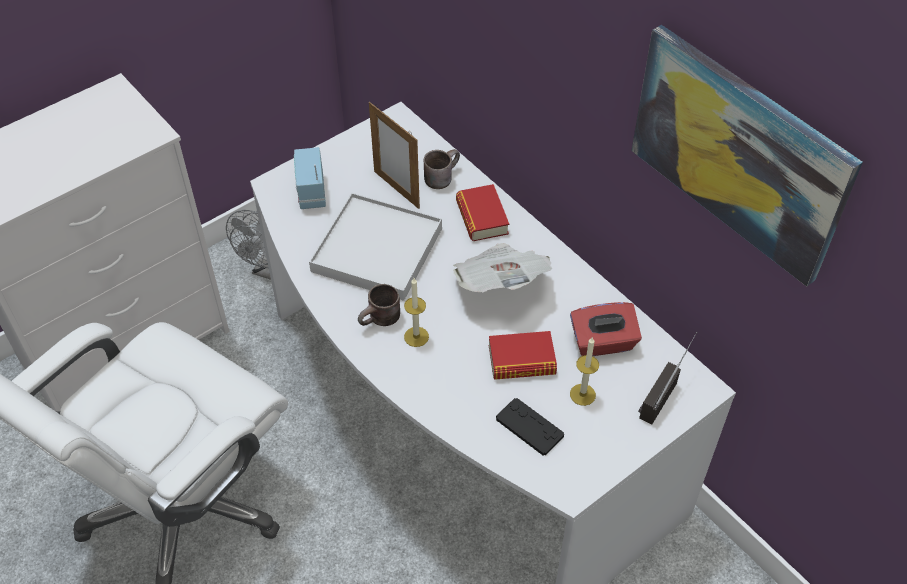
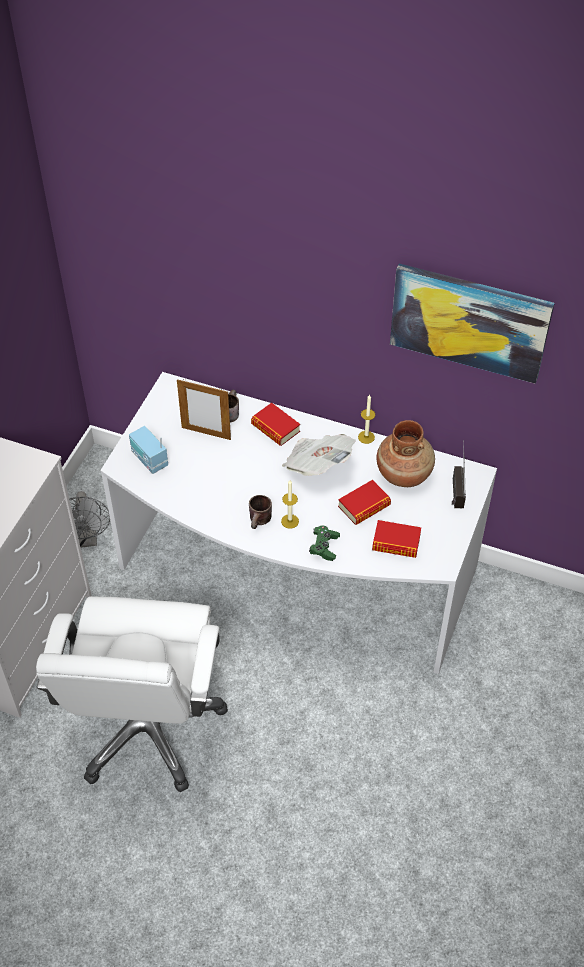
camera: 30 degrees left, 0 degrees up
white tray [309,193,442,301] -> none
black game controller [496,398,564,456] -> book [372,520,421,558]
red tissue box [570,302,642,356] -> brown vase [377,420,435,487]
candle [570,337,599,406] -> candle moved to [358,394,375,444]
none -> green game controller [309,526,340,561]

